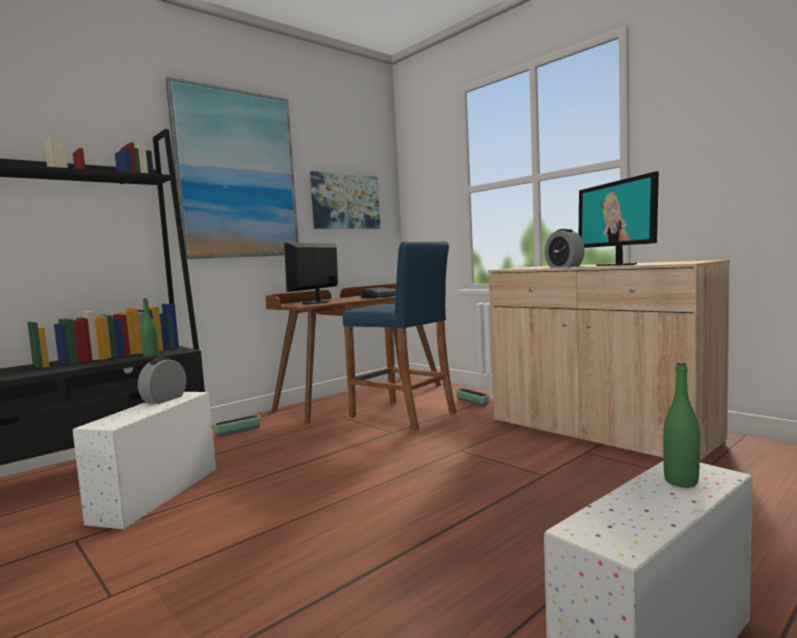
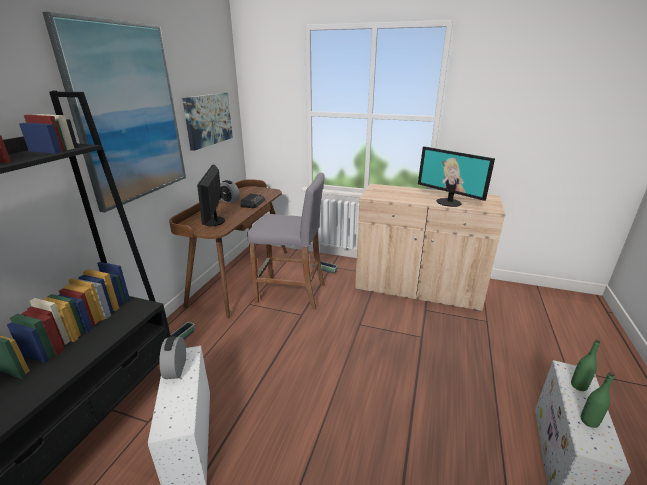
camera: 30 degrees left, 20 degrees up
green bottle [140,298,159,357] -> green bottle moved to [581,372,614,428]
blue stool [342,241,457,431] -> grey stool [247,173,325,310]
alarm clock [545,229,585,268] -> alarm clock moved to [220,180,240,204]

